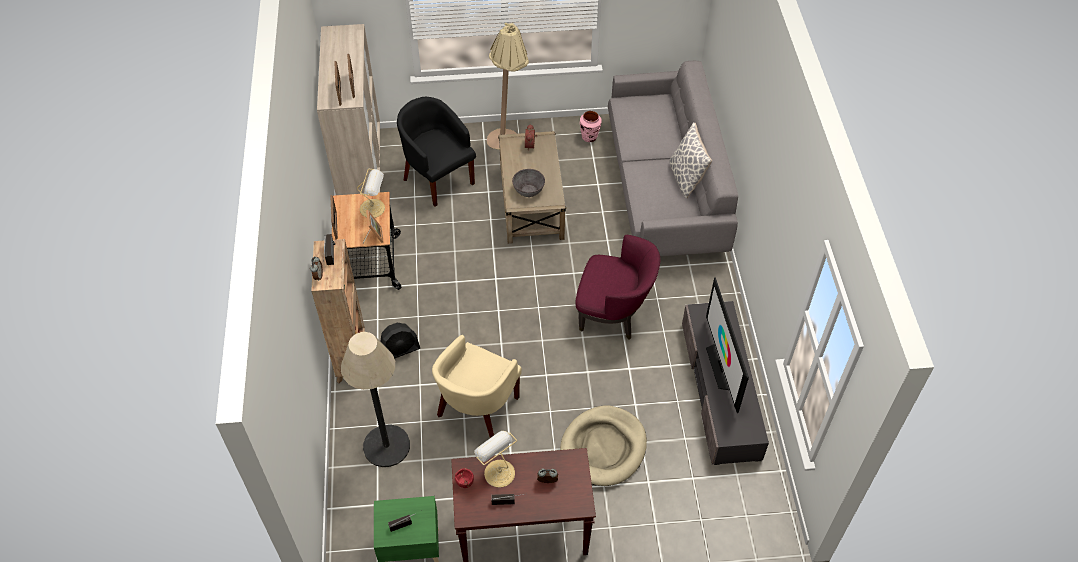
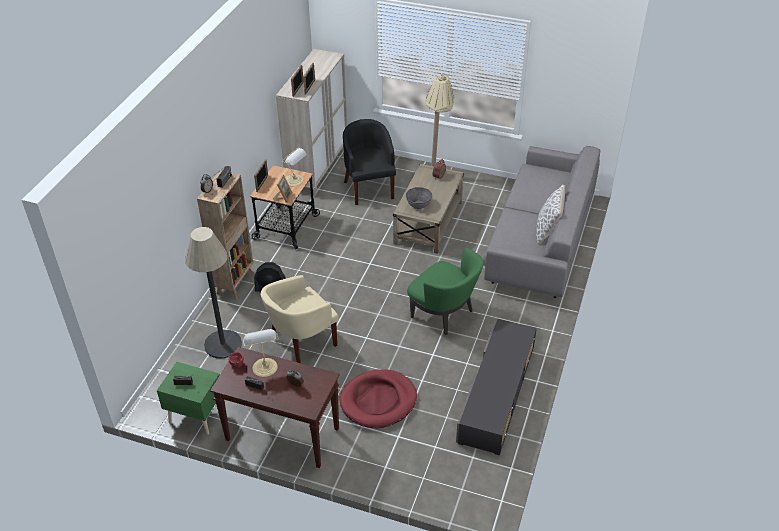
camera: 25 degrees right, 10 degrees down
beige dog bed [560,405,647,486] -> red dog bed [340,369,417,428]
purple armchair [575,235,660,340] -> green armchair [407,248,484,335]
pink vase [580,111,602,142] -> none
television [706,277,749,413] -> none

